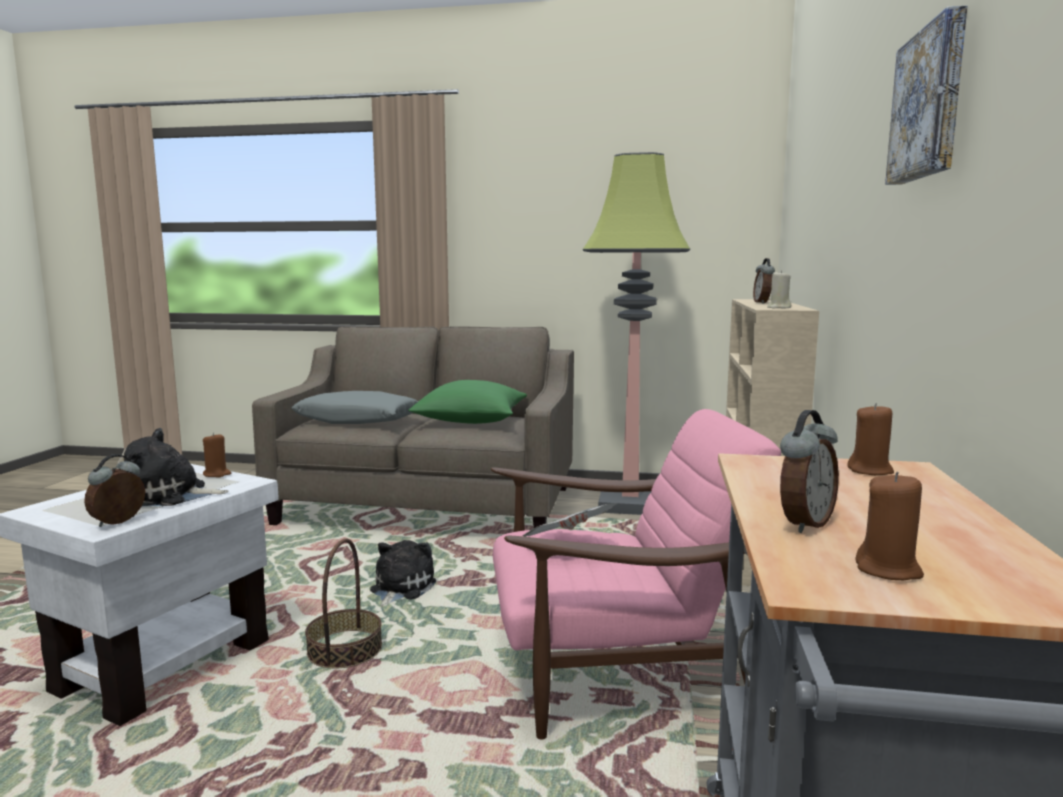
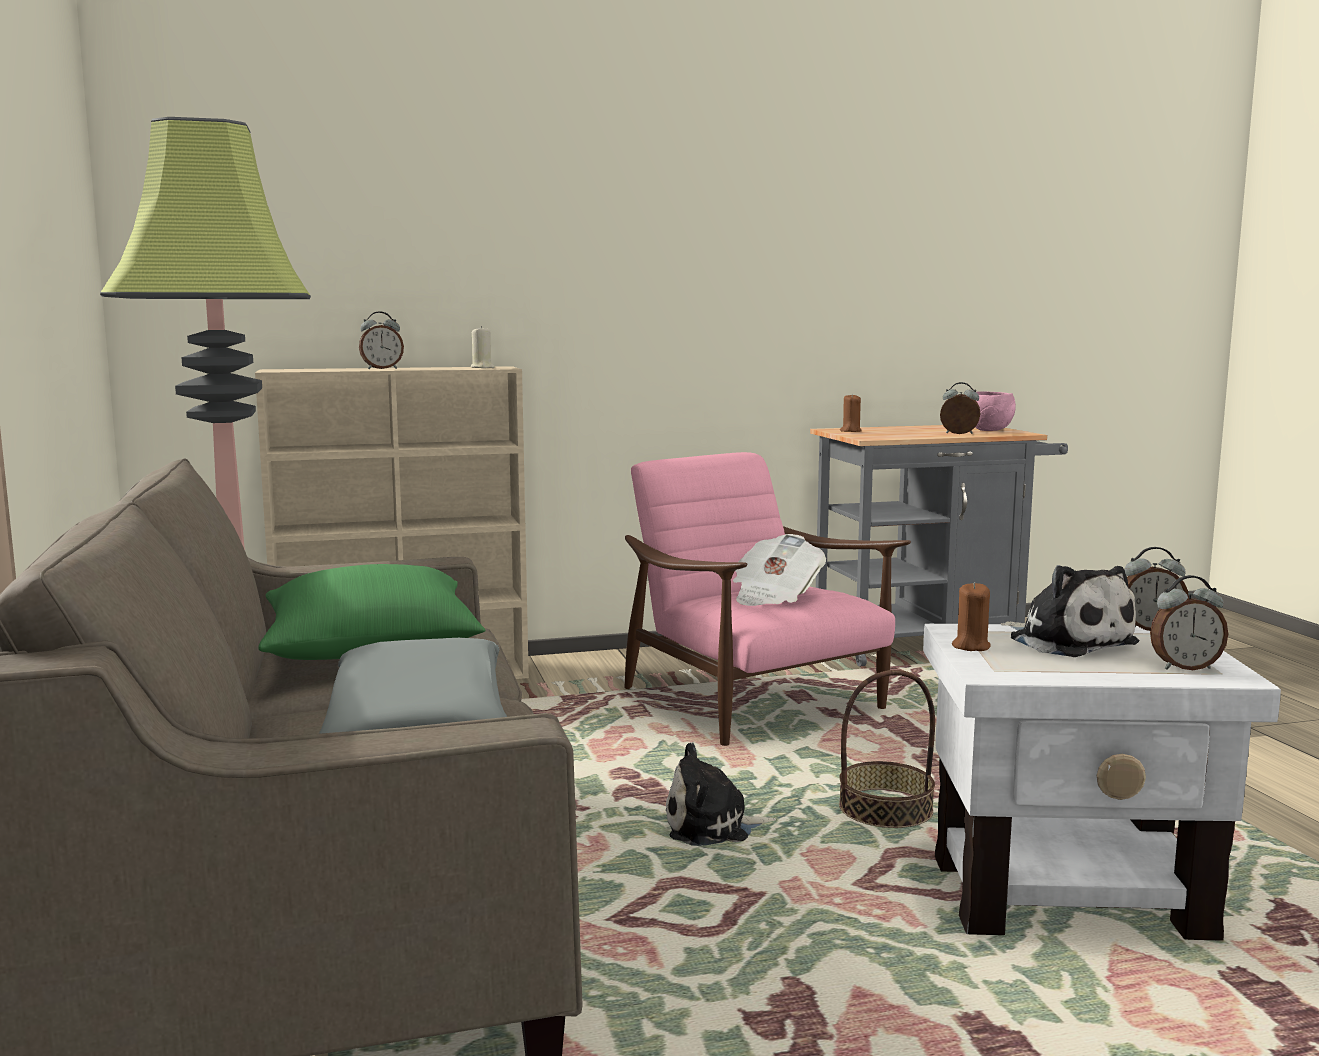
camera: 115 degrees left, 0 degrees up
brown candle [855,472,924,580] -> pink bowl [975,392,1016,431]
picture [885,6,968,185] -> none
none -> alarm clock [1150,575,1228,670]

